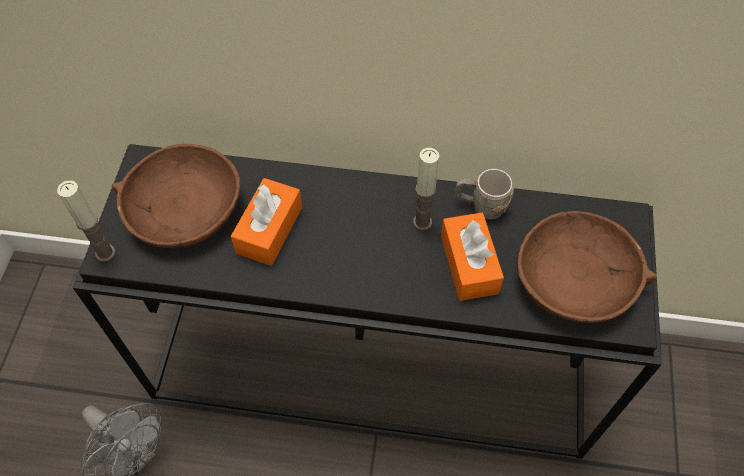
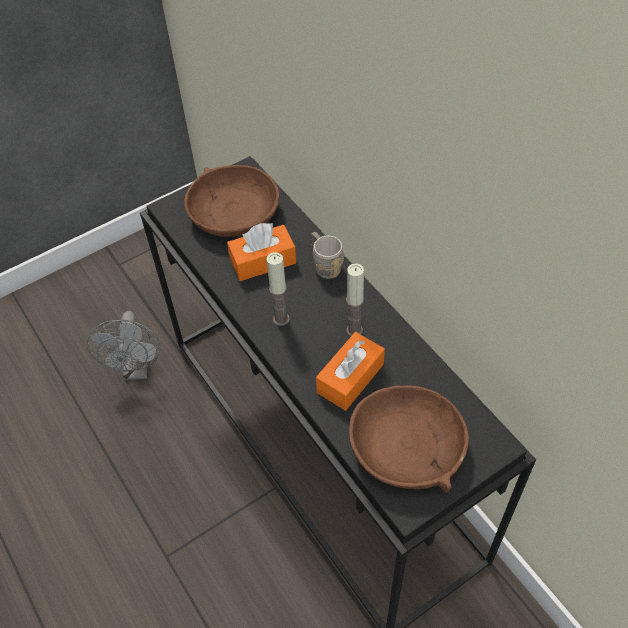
camera: 50 degrees right, 5 degrees down
candle [57,180,115,262] -> candle moved to [267,252,290,326]
grey mug [455,169,514,219] -> grey mug moved to [310,232,344,279]

